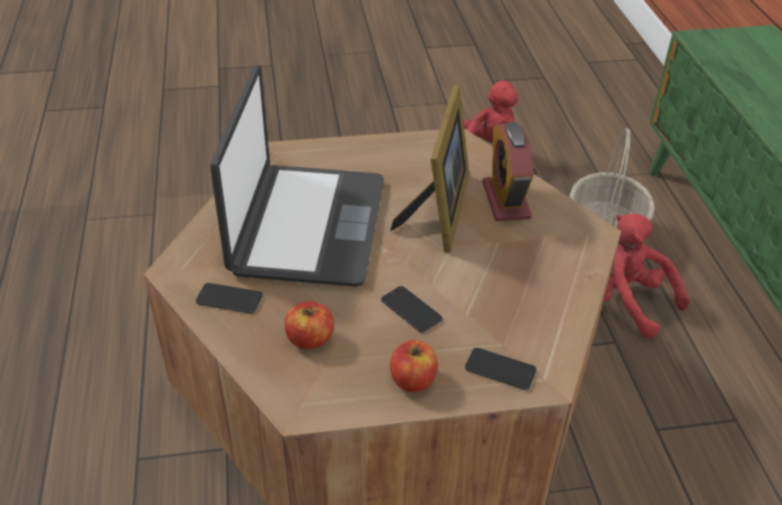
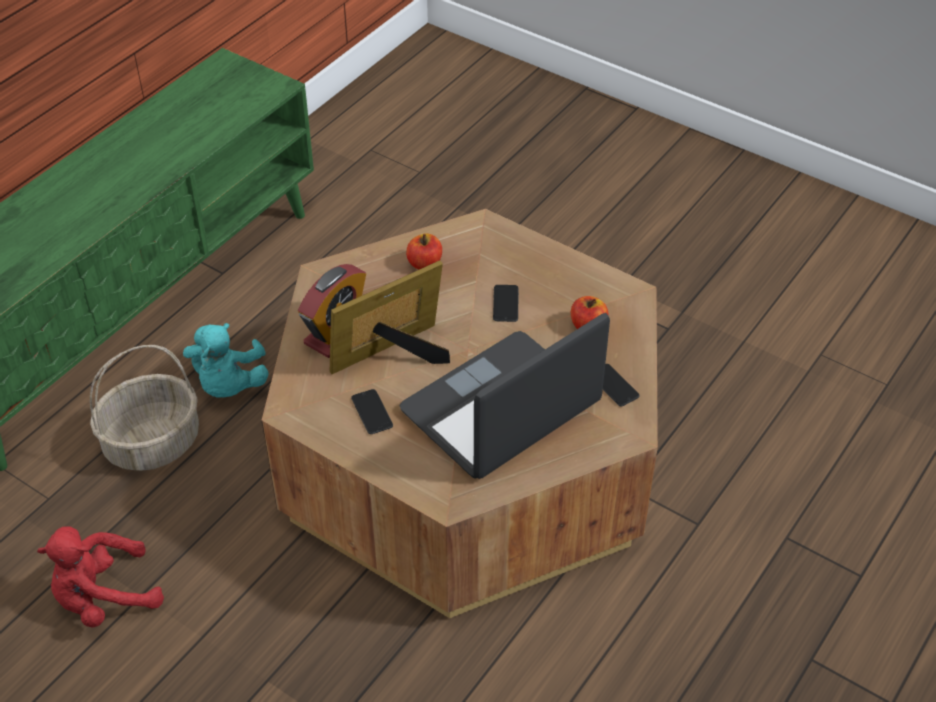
camera: 135 degrees left, 5 degrees up
apple [390,340,438,392] -> apple moved to [406,233,442,270]
phone [465,348,537,390] -> phone moved to [351,389,393,434]
red plush toy [603,214,690,339] -> turquoise plush toy [183,323,269,398]

